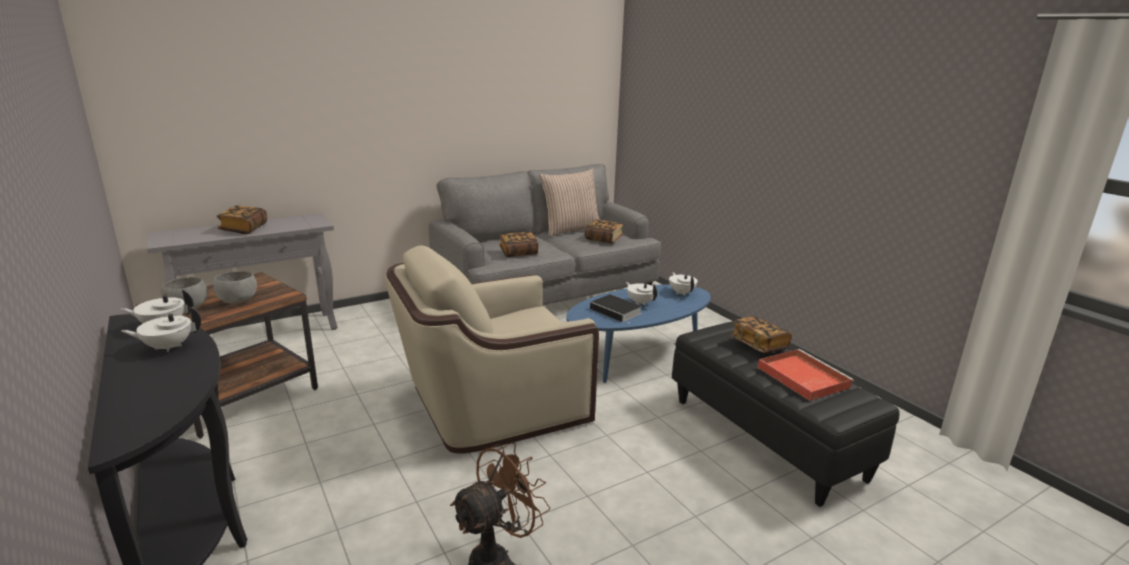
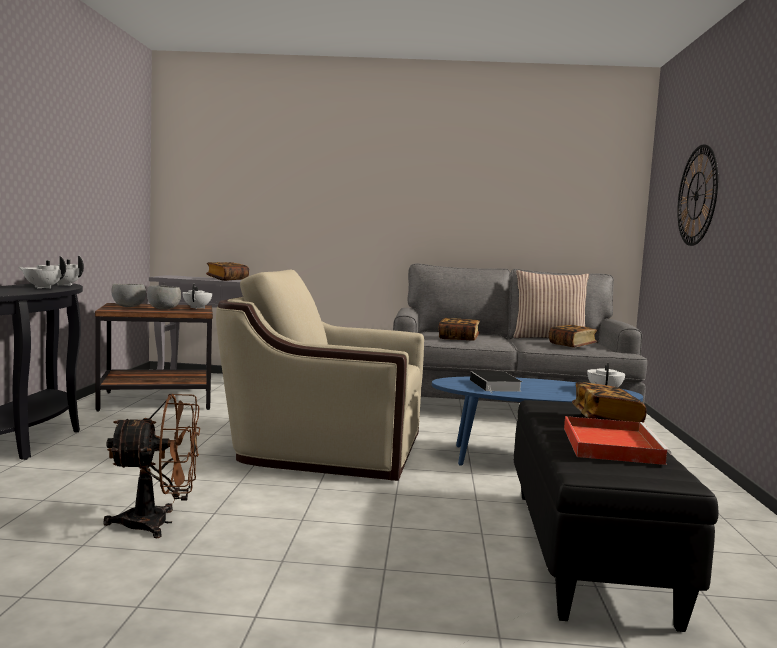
camera: 35 degrees right, 15 degrees down
white teapot [626,282,657,305] -> white teapot moved to [183,284,212,309]
none -> wall clock [677,145,718,246]

